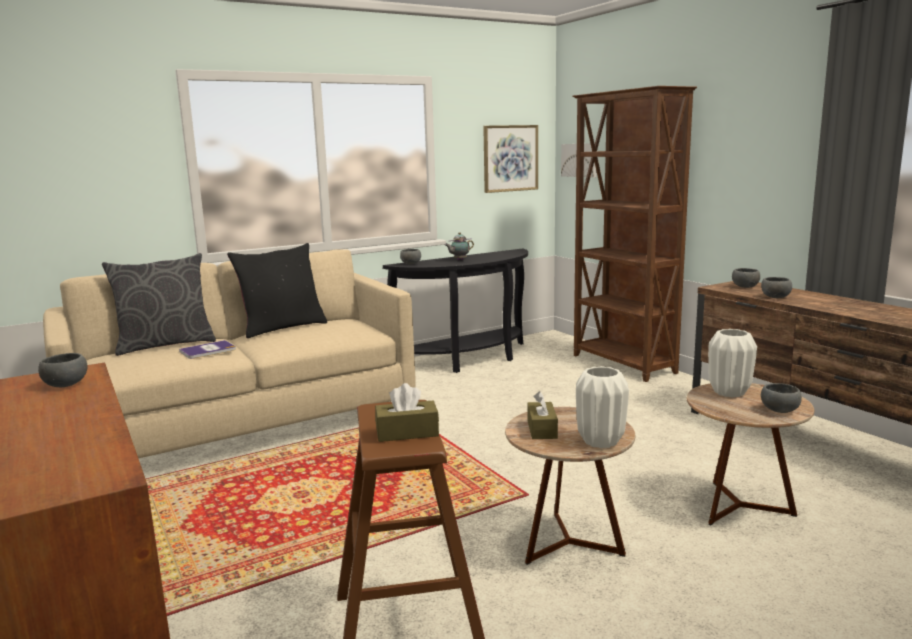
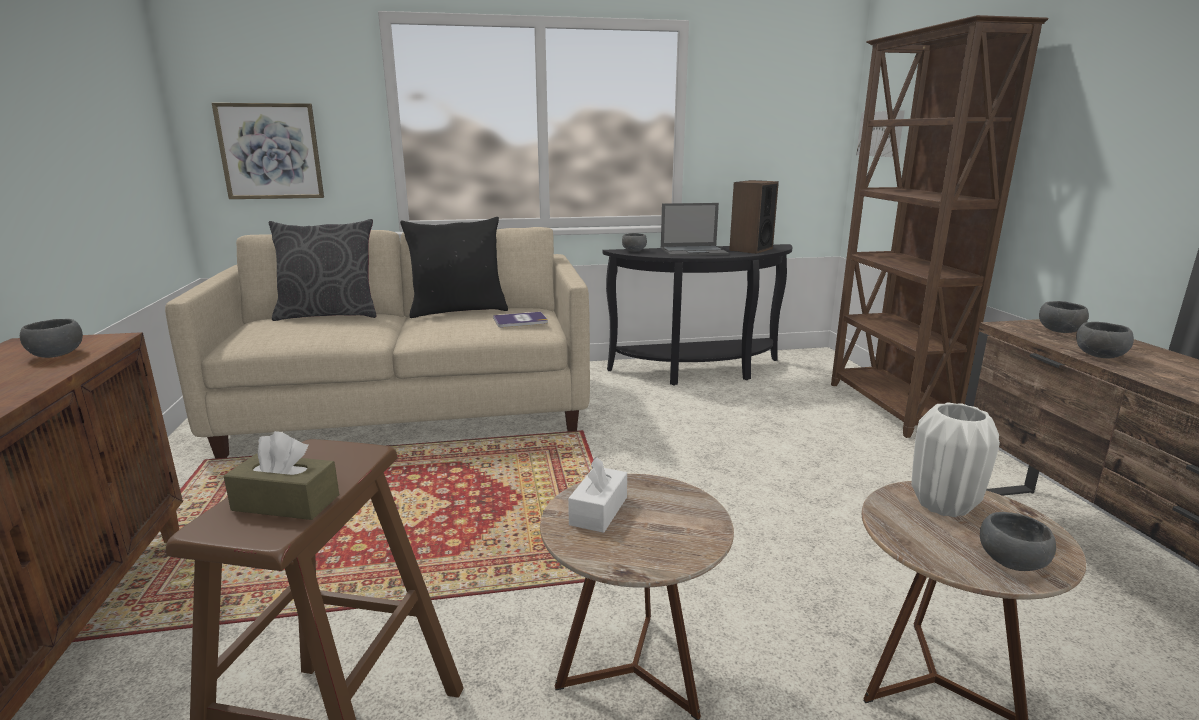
camera: 20 degrees right, 5 degrees up
book [179,340,236,359] -> book moved to [493,312,548,327]
teapot [445,232,474,260] -> laptop [661,203,729,256]
picture [483,125,538,193] -> picture moved to [212,103,324,199]
brown tissue box [527,391,558,439] -> white tissue box [568,457,627,533]
white vase [576,366,629,448] -> none
none -> speaker [729,180,779,254]

